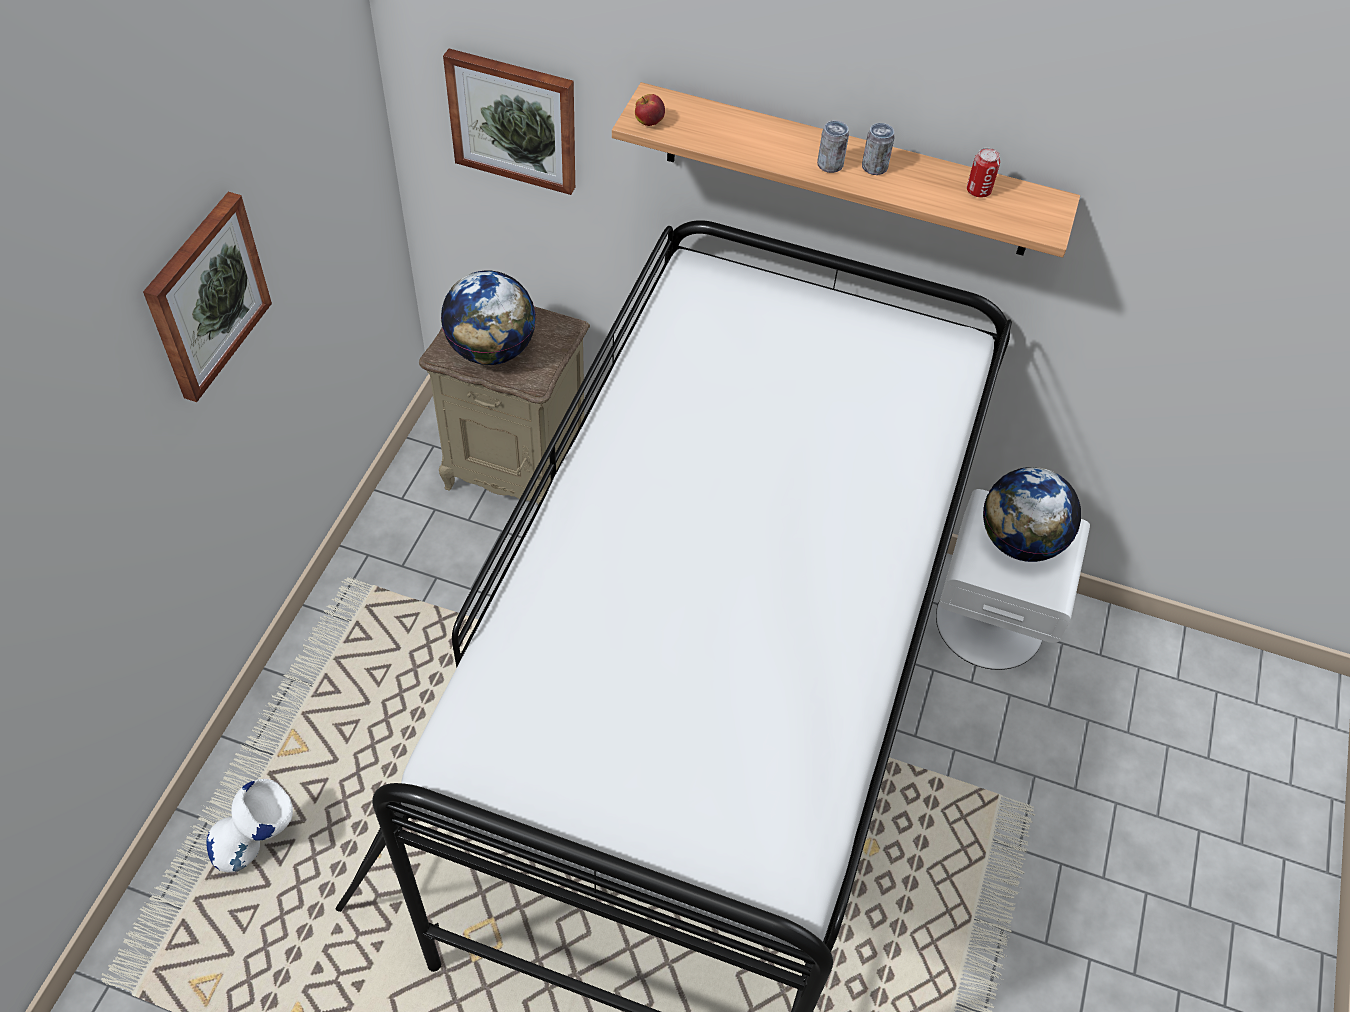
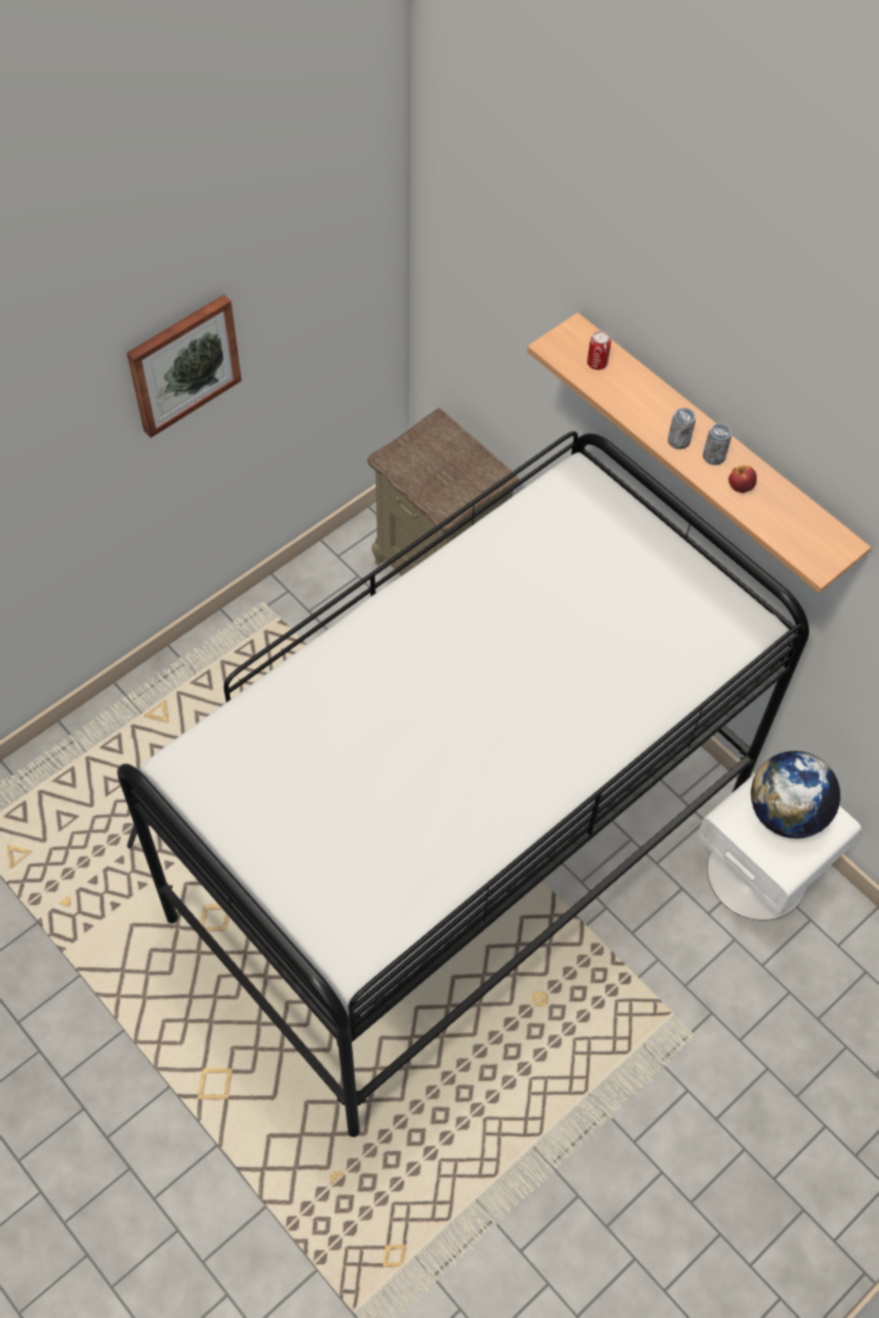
camera: 30 degrees right, 5 degrees up
white vase [207,779,293,873] -> none
globe [441,271,536,365] -> none
picture [443,49,575,195] -> none
apple [635,94,665,126] -> apple moved to [728,465,757,493]
can [967,148,1000,198] -> can moved to [587,331,611,370]

